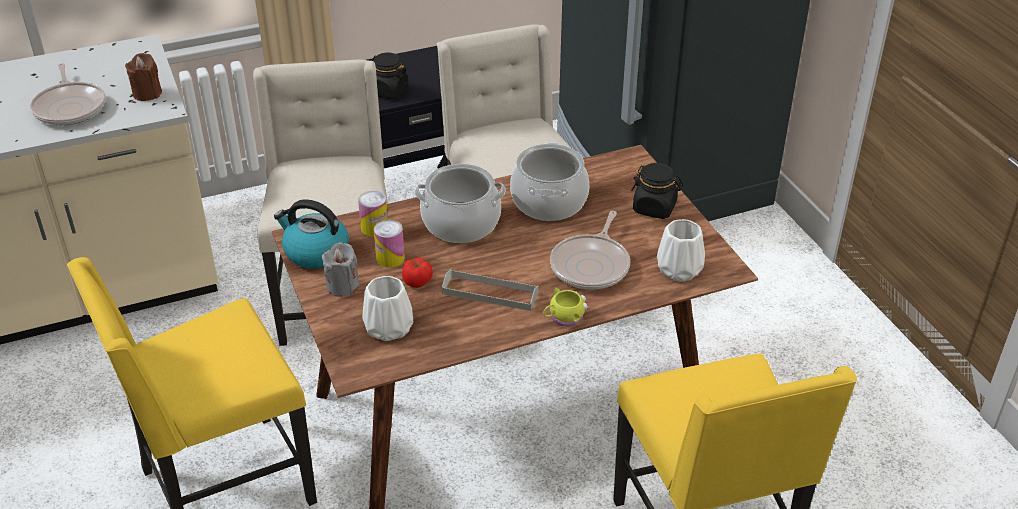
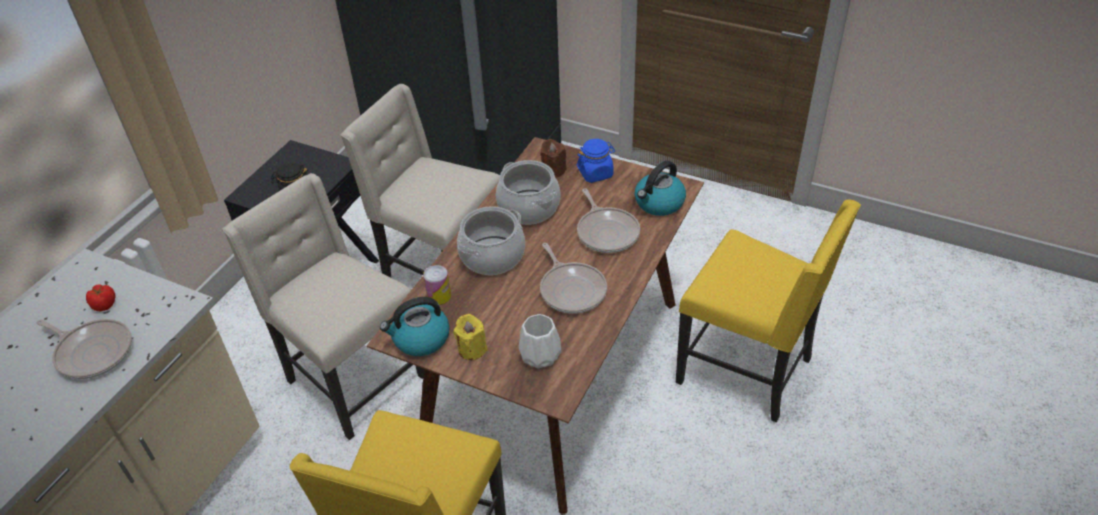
camera: 40 degrees left, 5 degrees up
brown candle [125,53,162,101] -> brown candle moved to [540,139,567,178]
grey candle [322,242,359,297] -> yellow candle [453,314,487,360]
can [374,220,405,268] -> none
tomato [402,257,433,288] -> tomato moved to [86,284,116,311]
grey tray [442,269,539,311] -> frying pan [540,243,607,314]
yellow mug [543,288,588,327] -> none
black jar [631,163,683,219] -> blue jar [577,139,615,183]
white vase [657,219,705,282] -> kettle [635,161,686,216]

